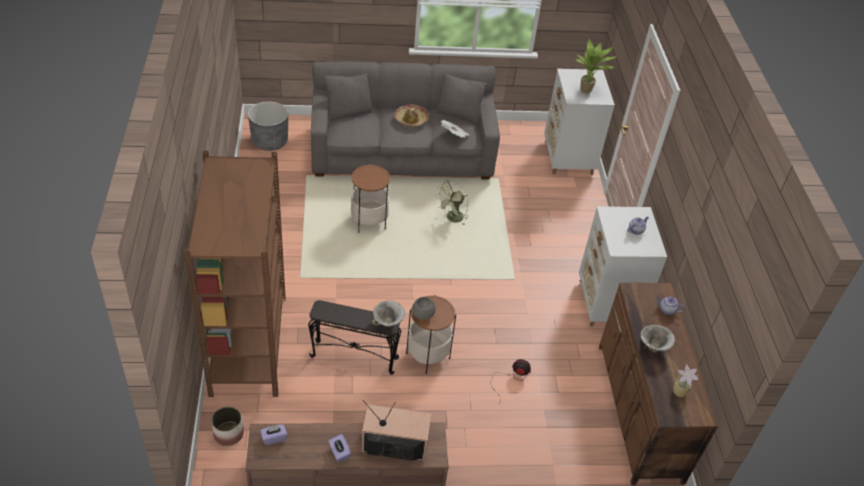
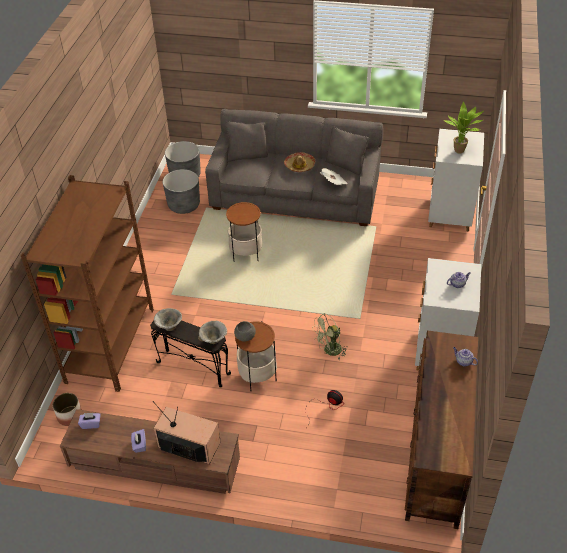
camera: 20 degrees right, 0 degrees up
green fan [436,180,468,225] -> green fan moved to [312,313,348,359]
bowl [640,325,675,353] -> bowl moved to [154,308,182,331]
potted plant [673,365,699,397] -> none
none -> grey planter [163,169,200,214]

